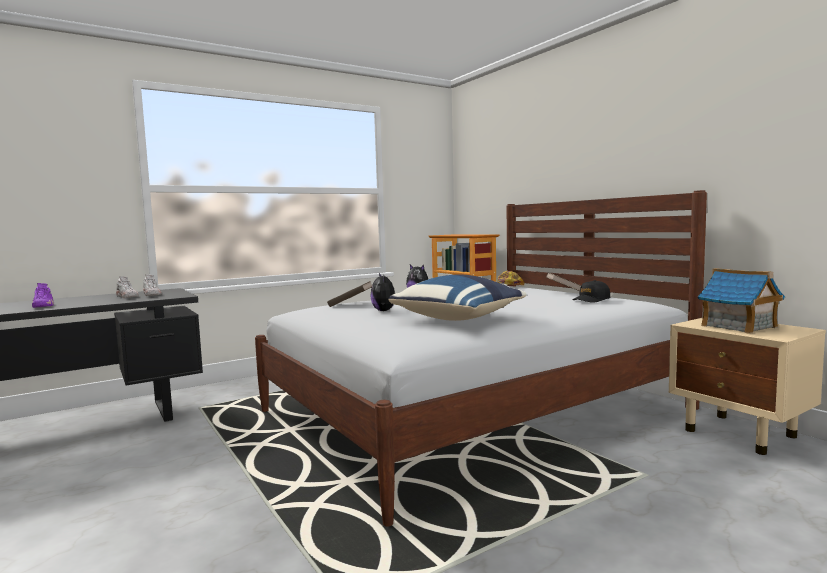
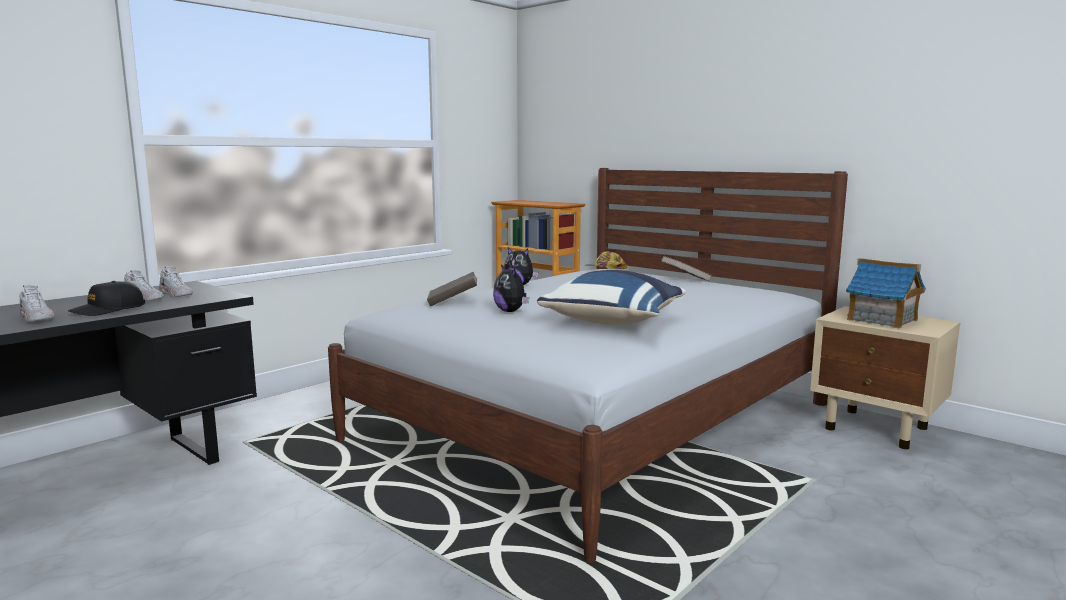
camera: 15 degrees left, 5 degrees up
purple shoe [32,283,54,308] -> white shoe [19,285,54,322]
black cap [572,280,610,303] -> black cap moved to [68,281,145,316]

